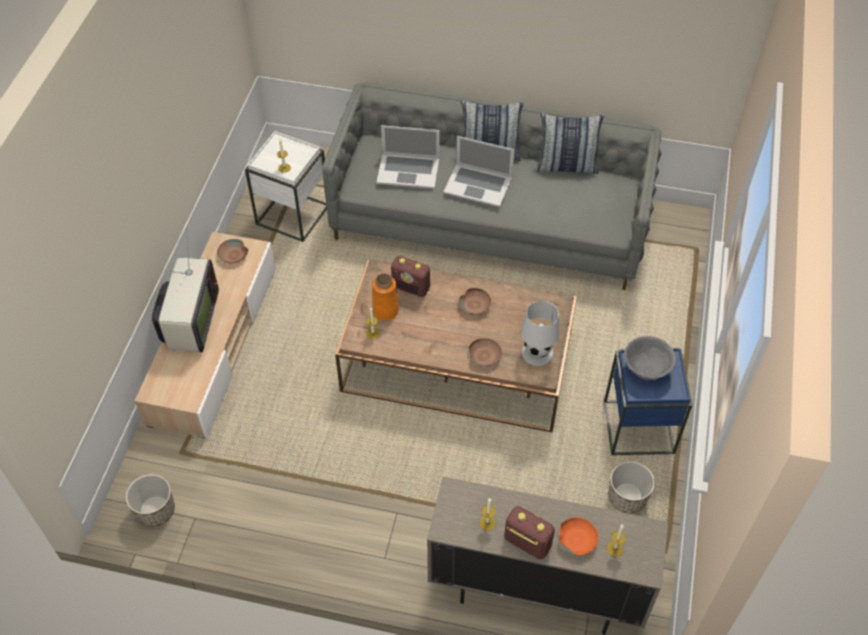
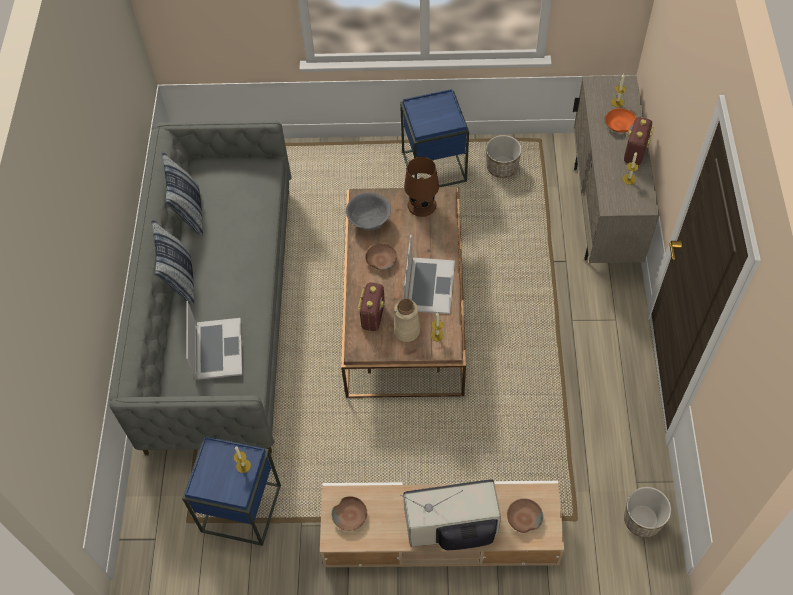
camera: 100 degrees left, 5 degrees up
white side table [245,131,327,242] -> blue side table [182,436,281,546]
orange vase [372,273,399,320] -> beige vase [394,299,420,342]
laptop [444,136,514,207] -> laptop moved to [404,235,455,314]
brown bowl [469,338,502,367] -> brown bowl moved to [507,499,543,533]
white table lamp [521,301,559,366] -> brown table lamp [404,157,439,217]
grey bowl [624,336,676,380] -> grey bowl moved to [346,192,391,231]

